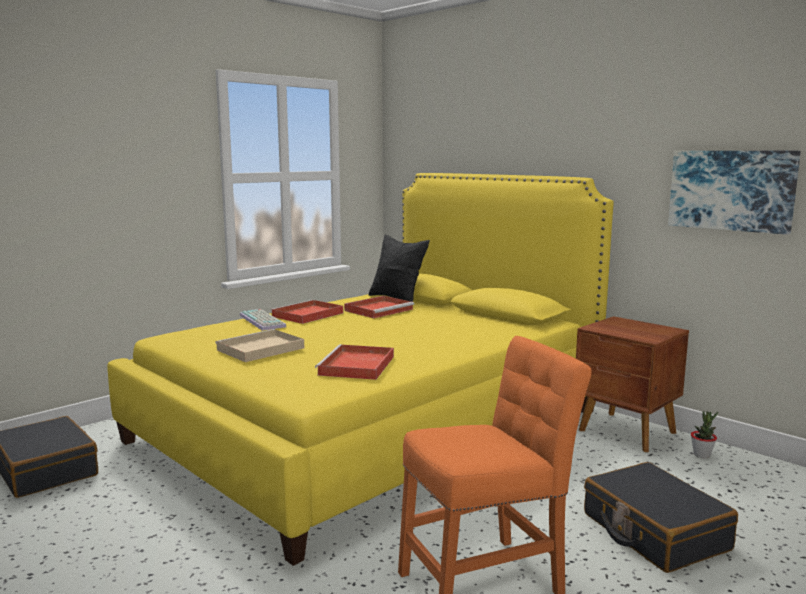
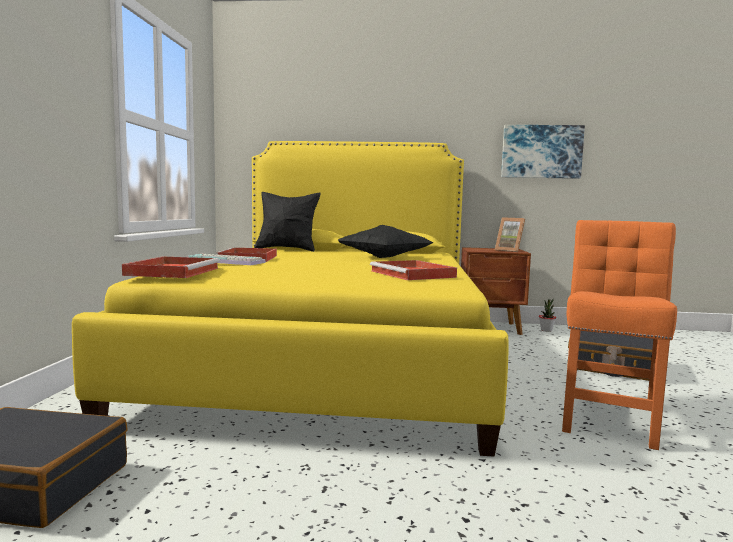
camera: 40 degrees left, 5 degrees down
beige tray [215,329,304,362] -> none
red tray [344,296,414,318] -> red tray moved to [122,257,220,278]
none -> black pillow [338,225,433,258]
none -> picture frame [495,217,525,252]

